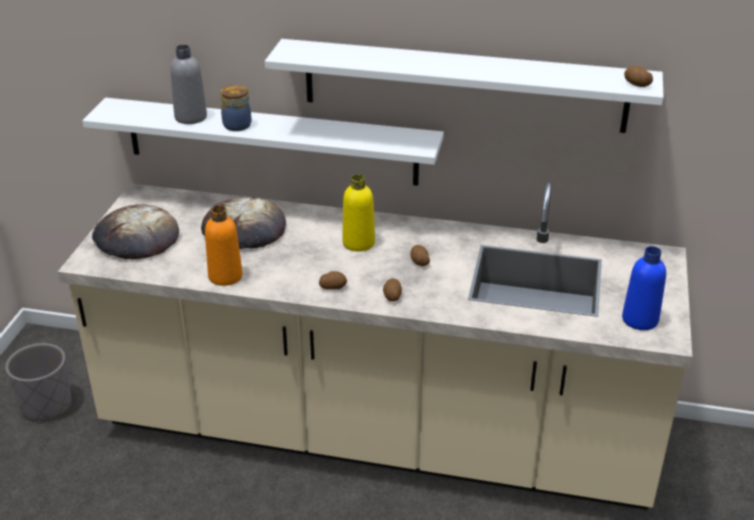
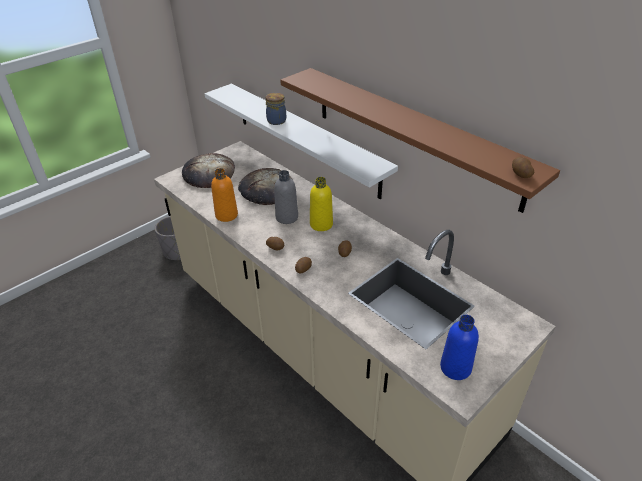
camera: 35 degrees right, 5 degrees up
grey bottle [170,45,207,124] -> grey bottle moved to [274,170,298,224]
white shelf [265,39,664,133] -> brown shelf [280,68,560,213]

